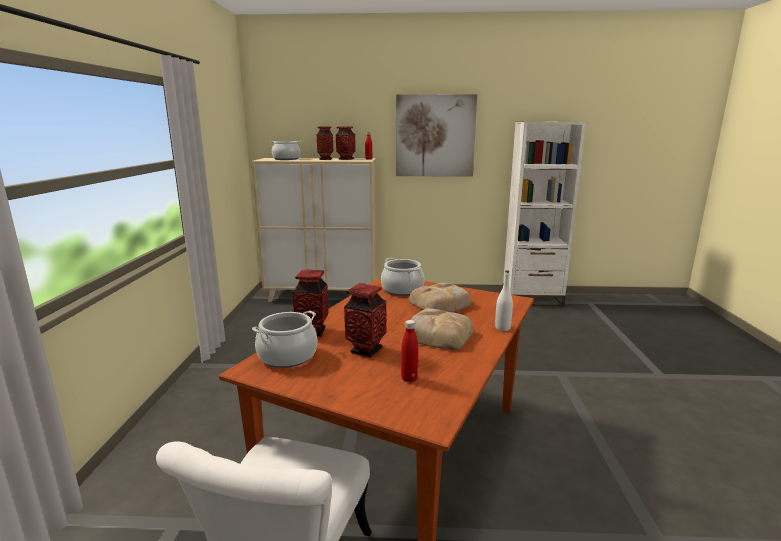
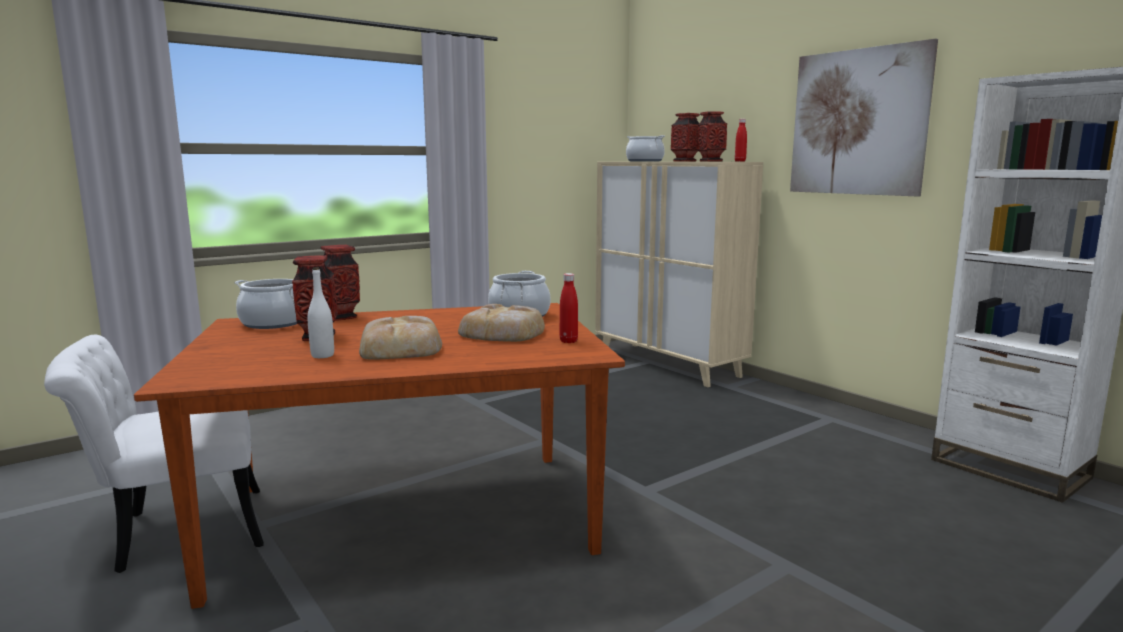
camera: 50 degrees right, 5 degrees down
red bottle [401,320,418,382] -> red bottle moved to [560,273,578,343]
white bottle [495,270,513,331] -> white bottle moved to [308,267,334,358]

